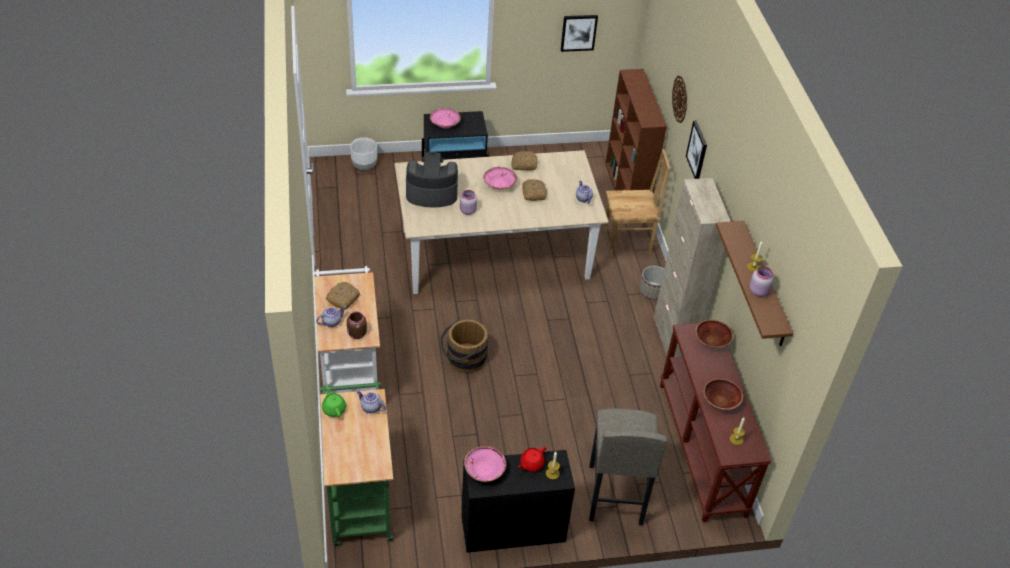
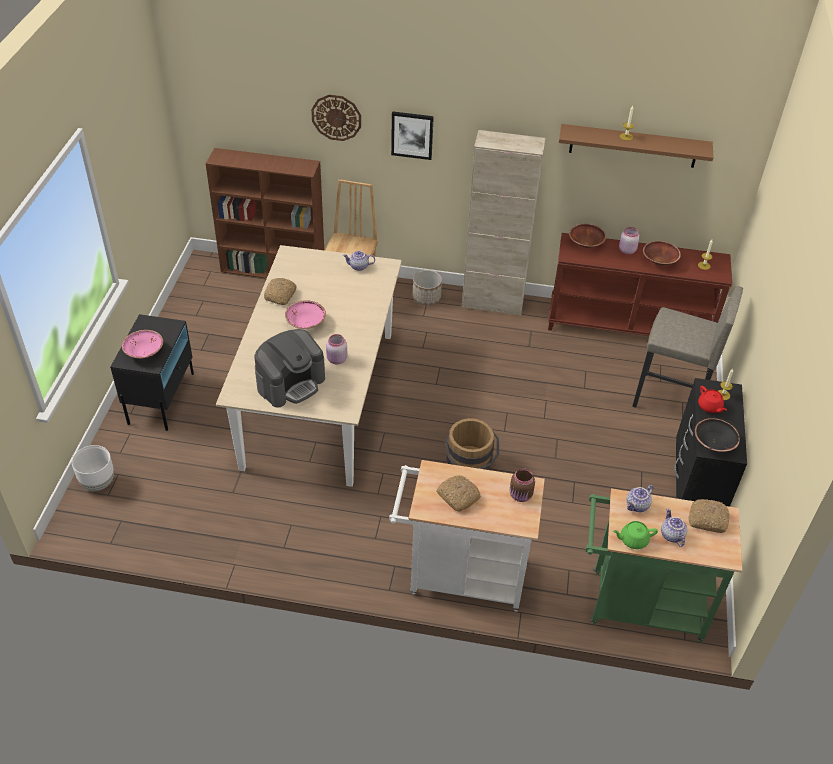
camera: 70 degrees left, 0 degrees up
teapot [316,306,346,327] -> teapot moved to [661,508,687,547]
coffee machine [406,152,458,207] -> coffee machine turned 150 degrees counterclockwise [254,329,325,408]
pink bowl [464,446,506,482] -> black bowl [695,418,740,452]
bread [522,179,547,201] -> bread moved to [688,499,730,533]
picture [561,15,598,52] -> none
pink jar [750,266,774,297] -> pink jar moved to [619,227,640,254]

